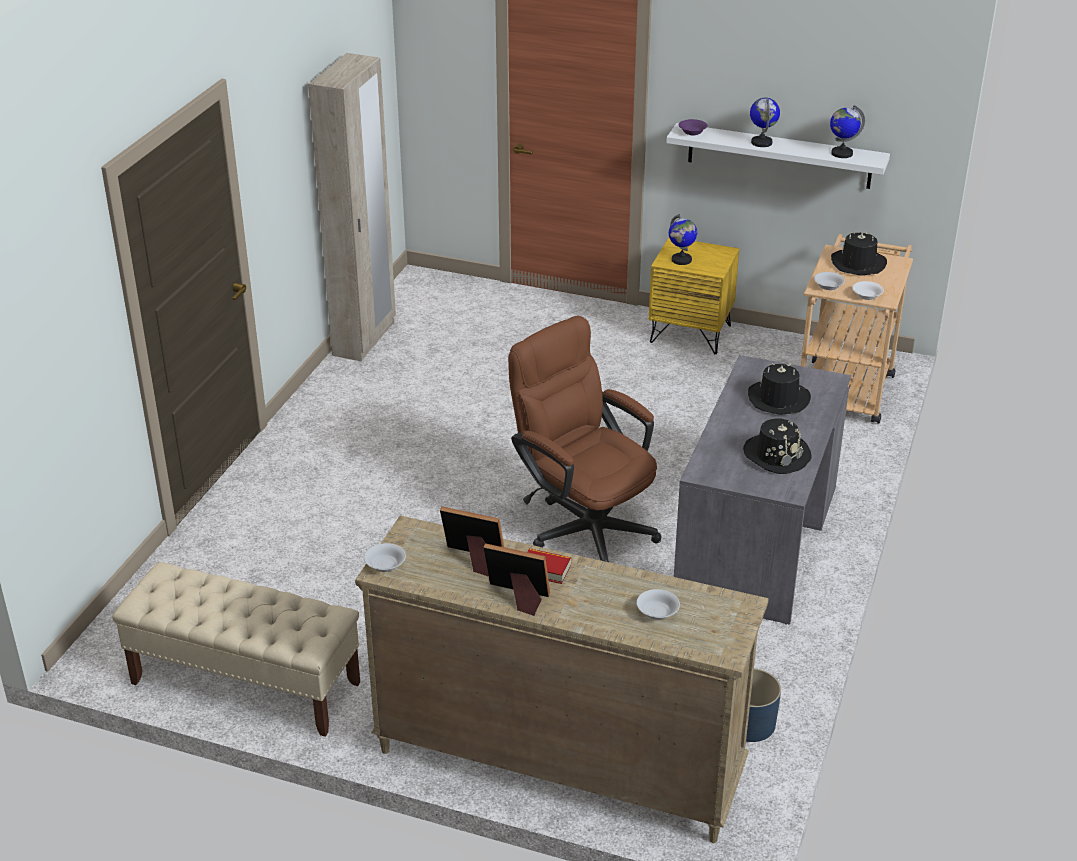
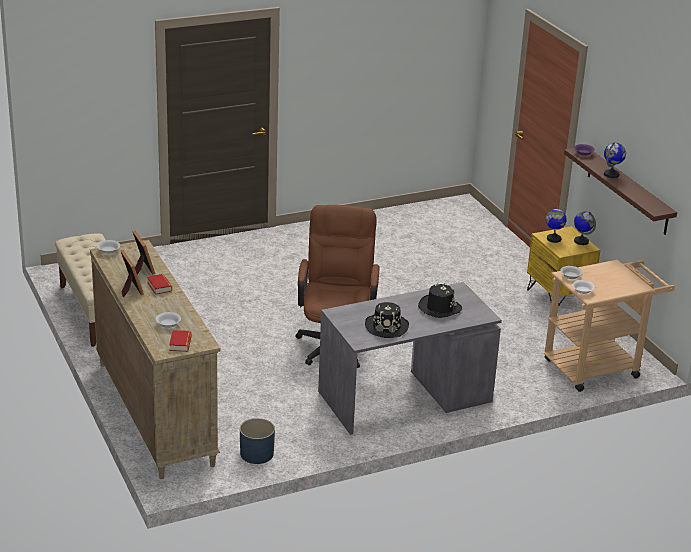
camera: 45 degrees right, 5 degrees down
beige wardrobe [308,53,396,362] -> none
white shelf [666,123,890,189] -> brown shelf [564,148,677,235]
globe [830,105,865,158] -> globe moved to [574,211,596,245]
black hat [831,231,887,276] -> none
none -> book [169,330,192,352]

